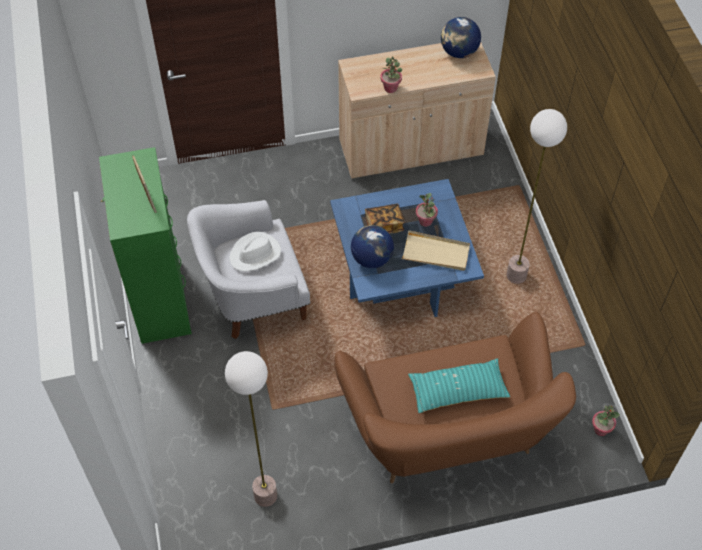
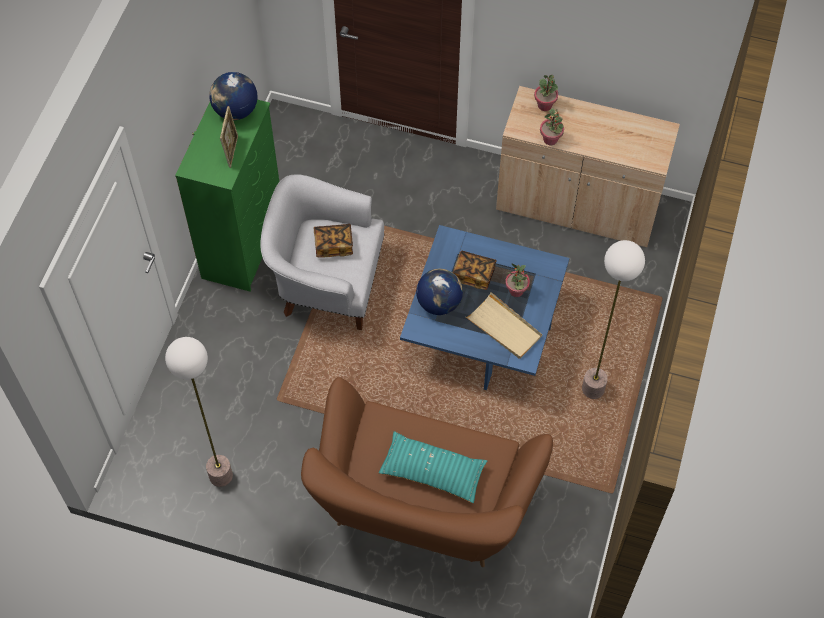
camera: 30 degrees right, 5 degrees up
white hat [229,232,281,272] -> book [314,224,353,258]
globe [441,17,481,58] -> globe moved to [209,72,258,120]
potted plant [592,405,620,436] -> potted plant moved to [534,75,558,111]

